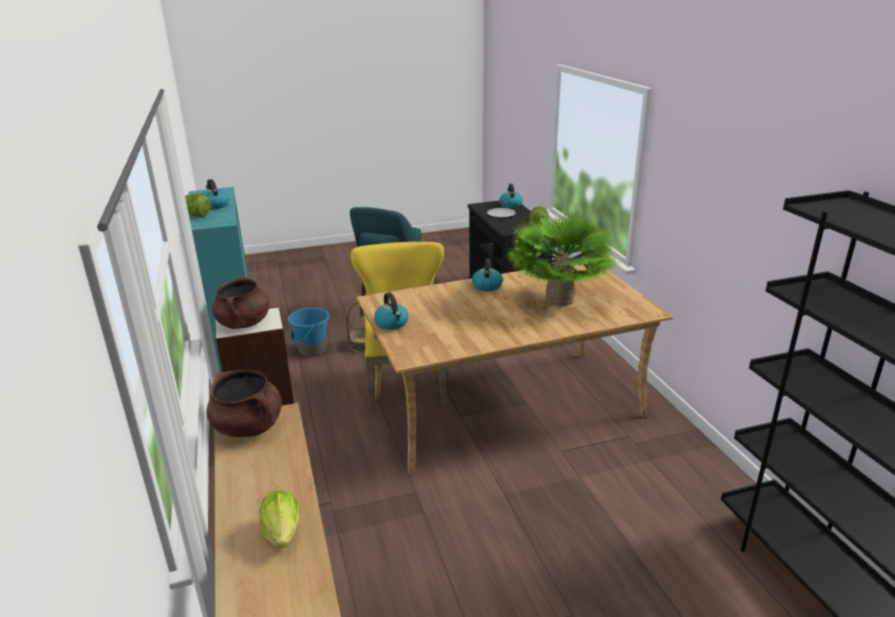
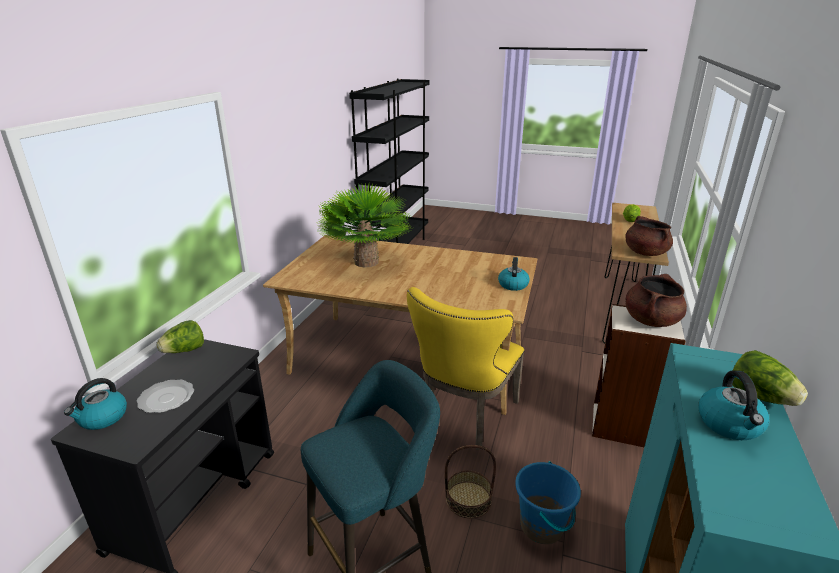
camera: 145 degrees left, 0 degrees up
kettle [472,258,503,291] -> none

